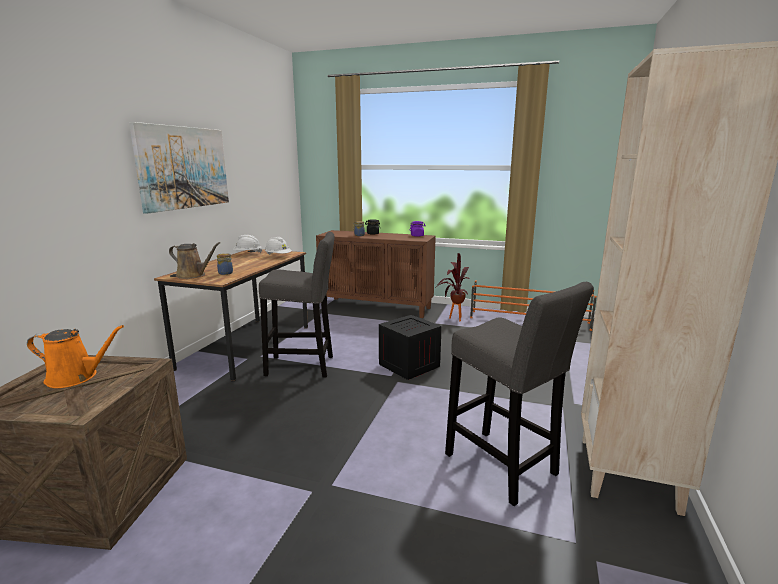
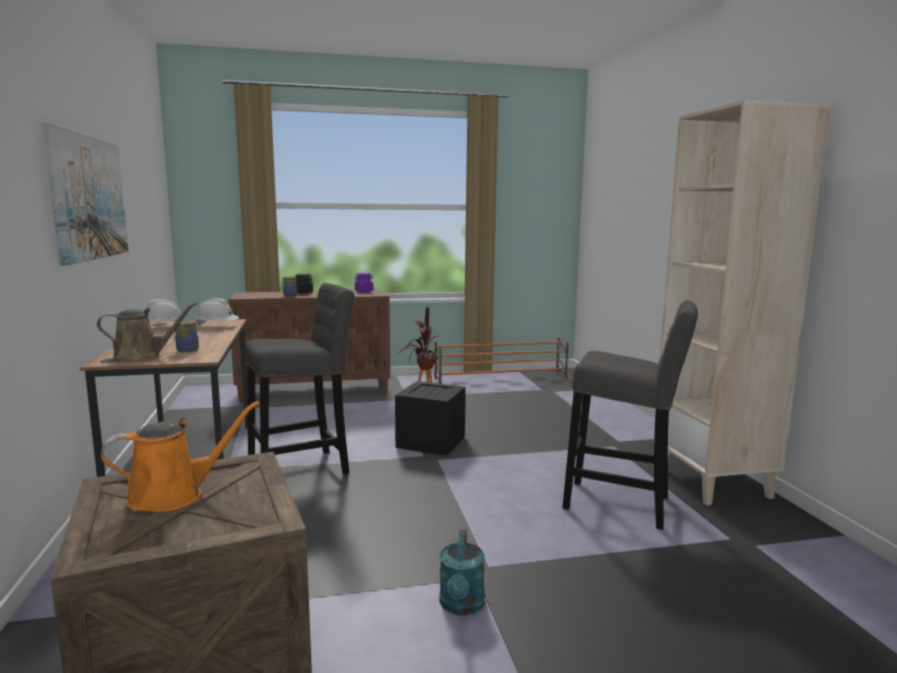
camera: 30 degrees left, 5 degrees down
none -> turquoise watering can [439,529,485,615]

